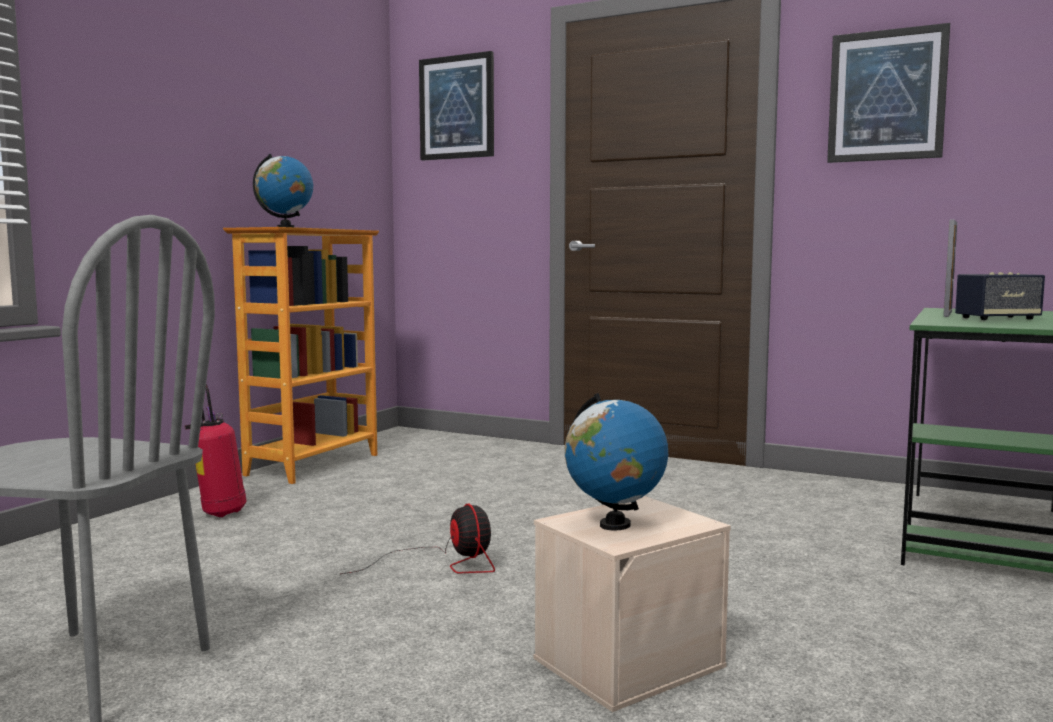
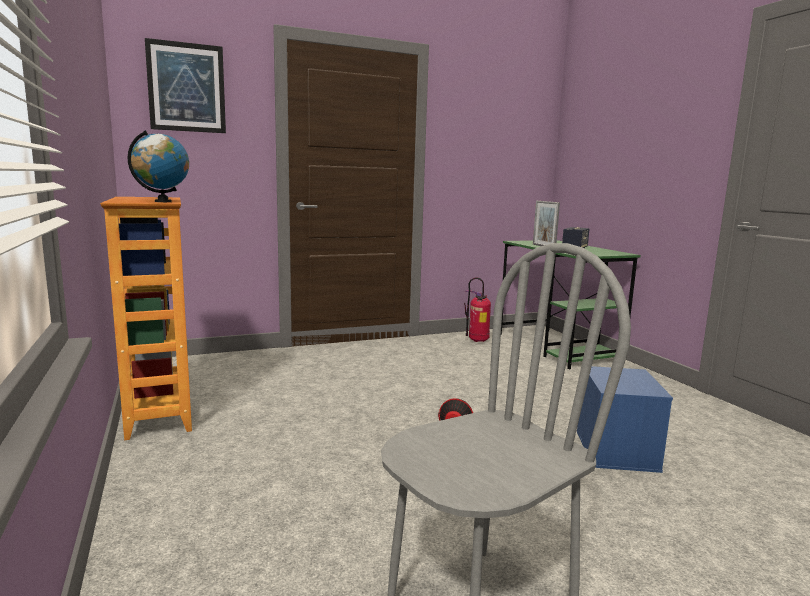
camera: 50 degrees left, 5 degrees up
fire extinguisher [185,384,247,517] -> fire extinguisher moved to [464,277,491,342]
beige storage box [534,496,731,712] -> blue storage box [577,366,673,473]
globe [565,393,668,531] -> none
picture [827,23,950,163] -> none

